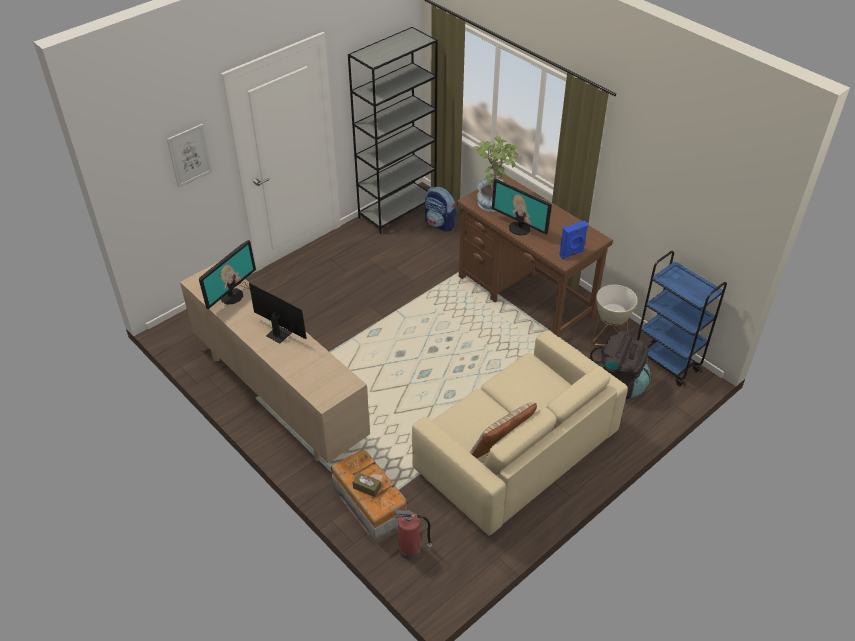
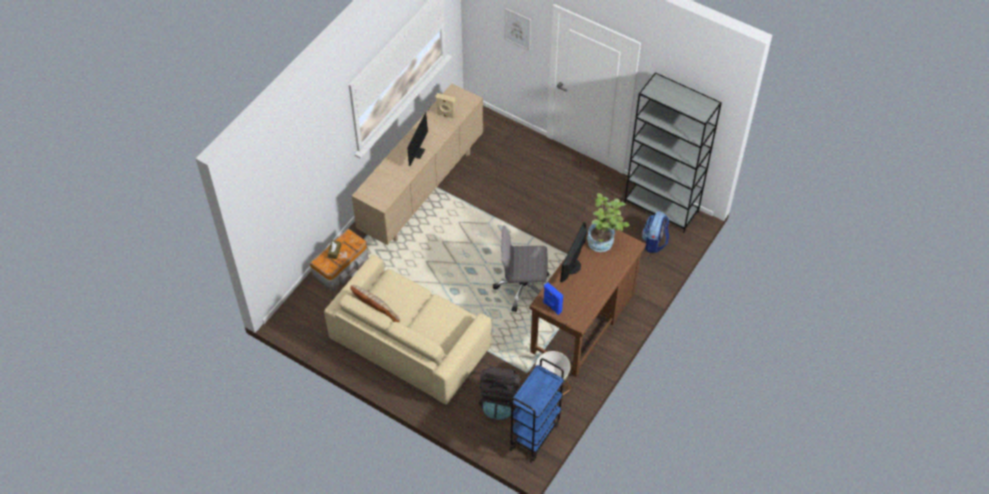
camera: 75 degrees right, 10 degrees up
monitor [199,240,256,309] -> beige speaker [436,93,456,119]
fire extinguisher [394,510,432,559] -> none
none -> grey office chair [493,226,549,312]

